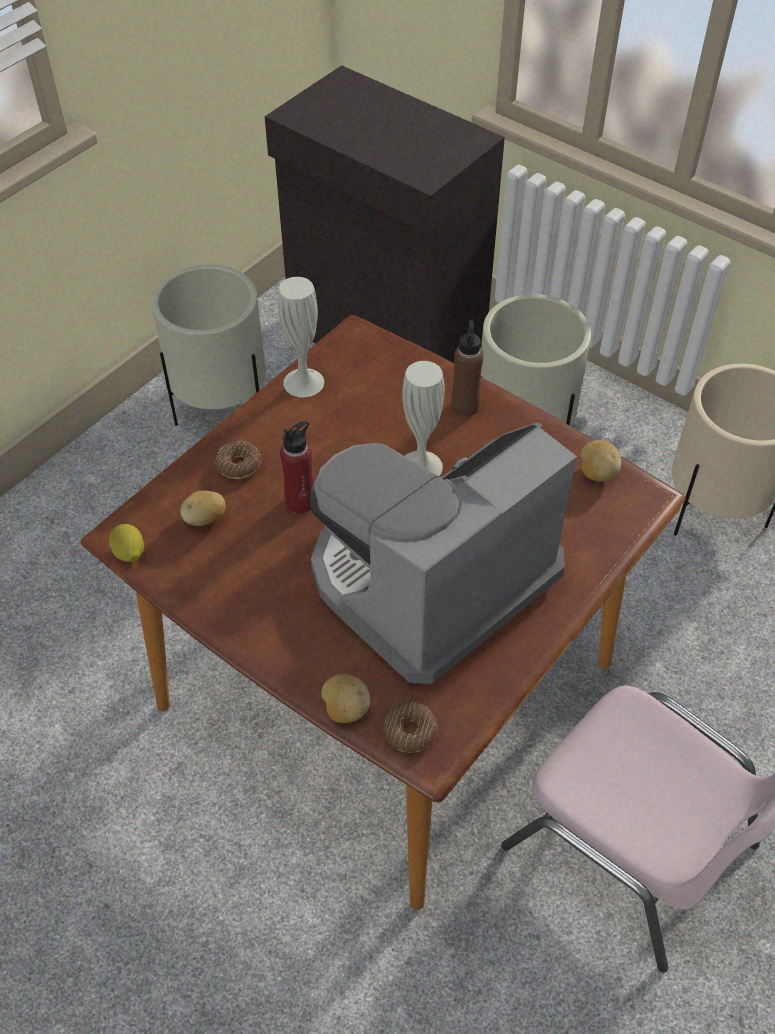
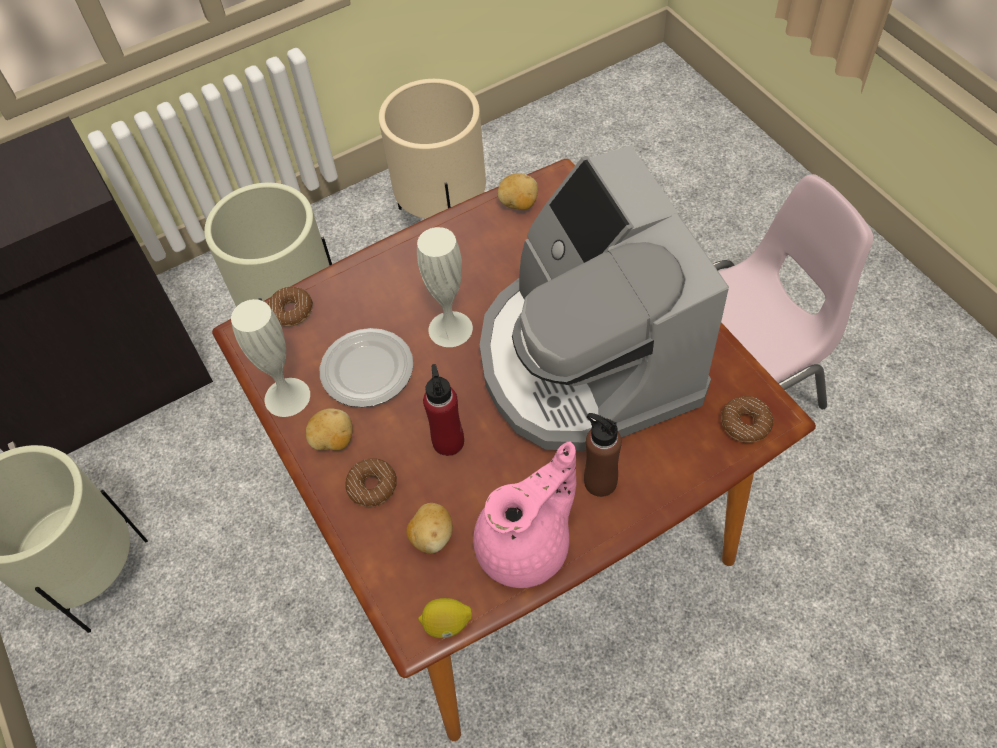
camera: 65 degrees left, 5 degrees up
potato [322,674,370,723] -> potato moved to [306,408,352,451]
brown bottle [451,320,484,416] -> brown bottle moved to [584,413,622,497]
none -> donut [268,287,313,327]
none -> plate [320,328,413,407]
none -> pink teapot [473,441,576,588]

